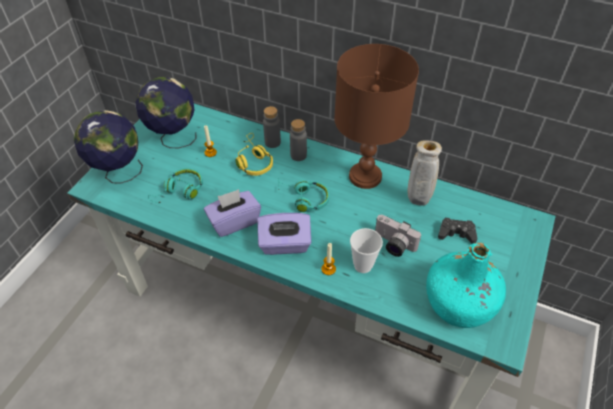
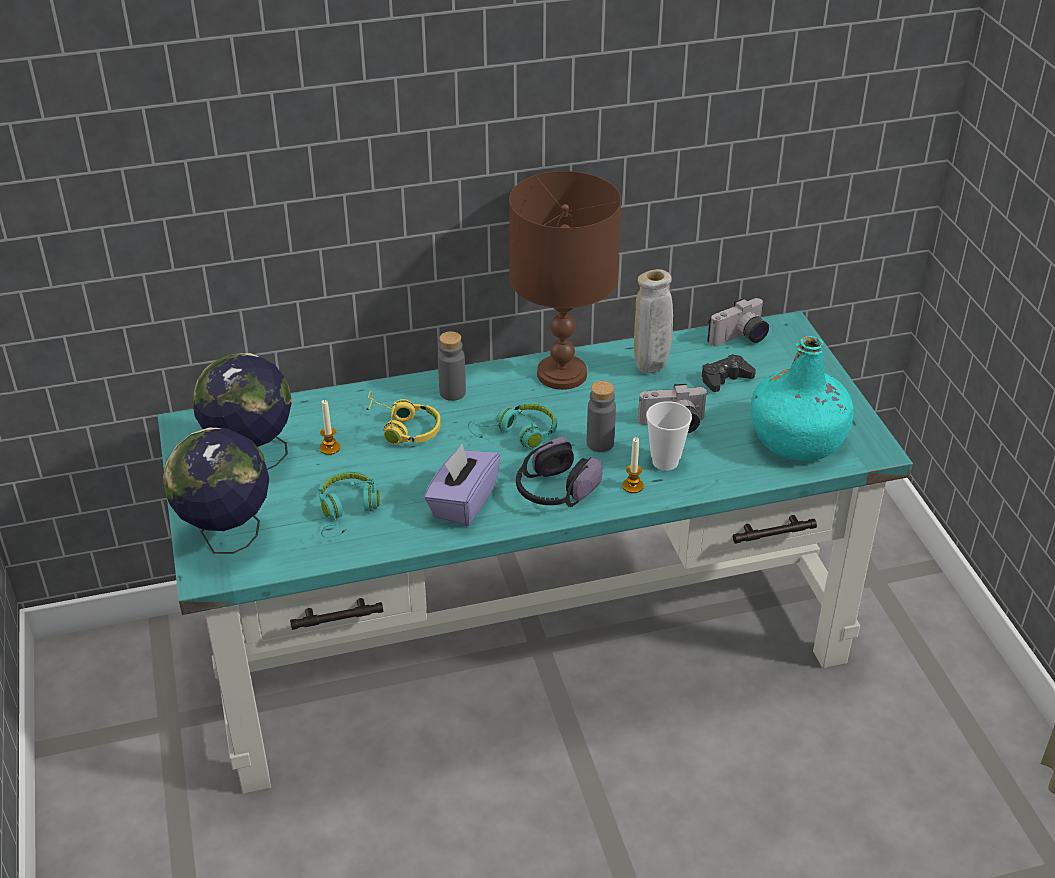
camera: 40 degrees left, 10 degrees down
purple tissue box [257,213,311,255] -> headphones [516,436,602,507]
grey bottle [263,106,281,148] -> grey bottle moved to [587,381,616,452]
none -> camera [707,298,769,346]

